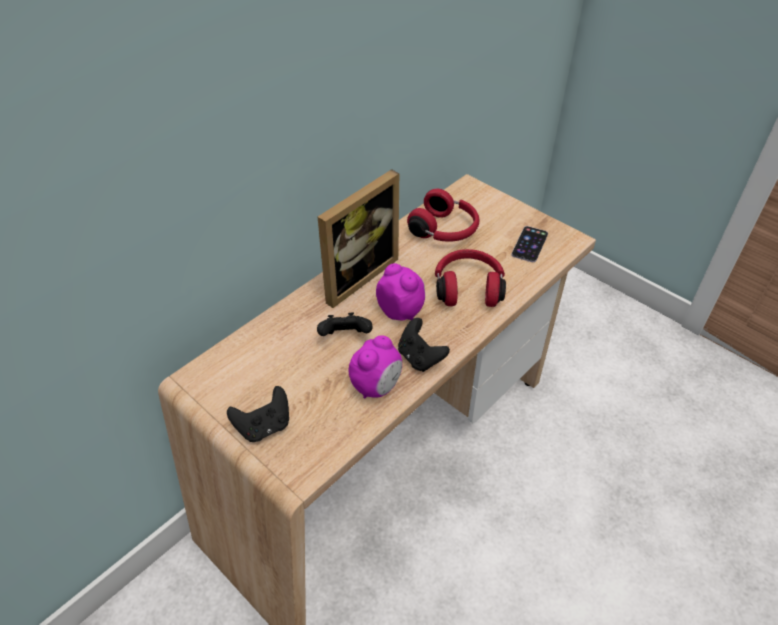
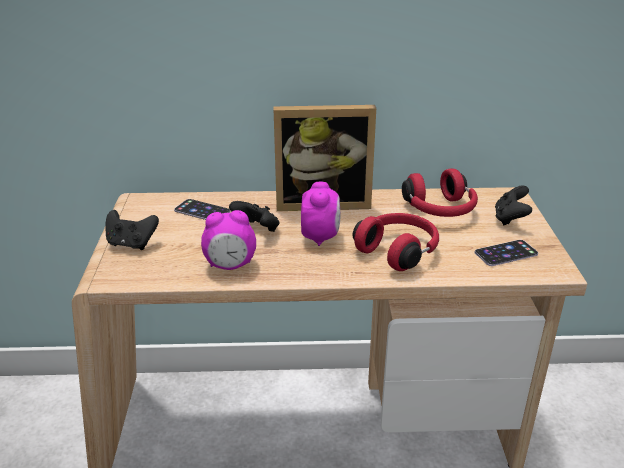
camera: 45 degrees right, 15 degrees down
black game controller [398,318,450,372] -> black game controller moved to [495,185,532,225]
none -> phone [174,199,231,220]

